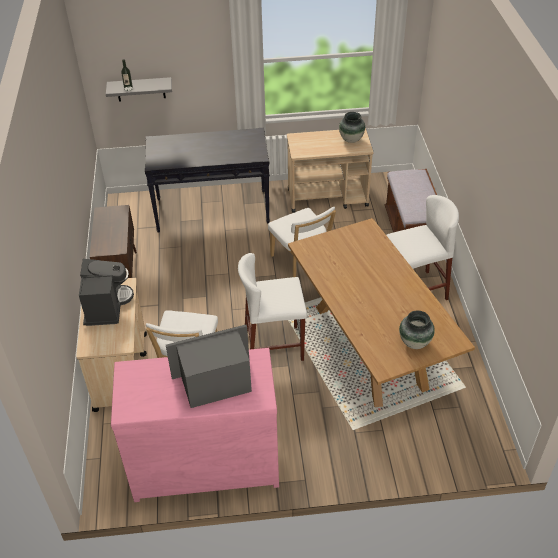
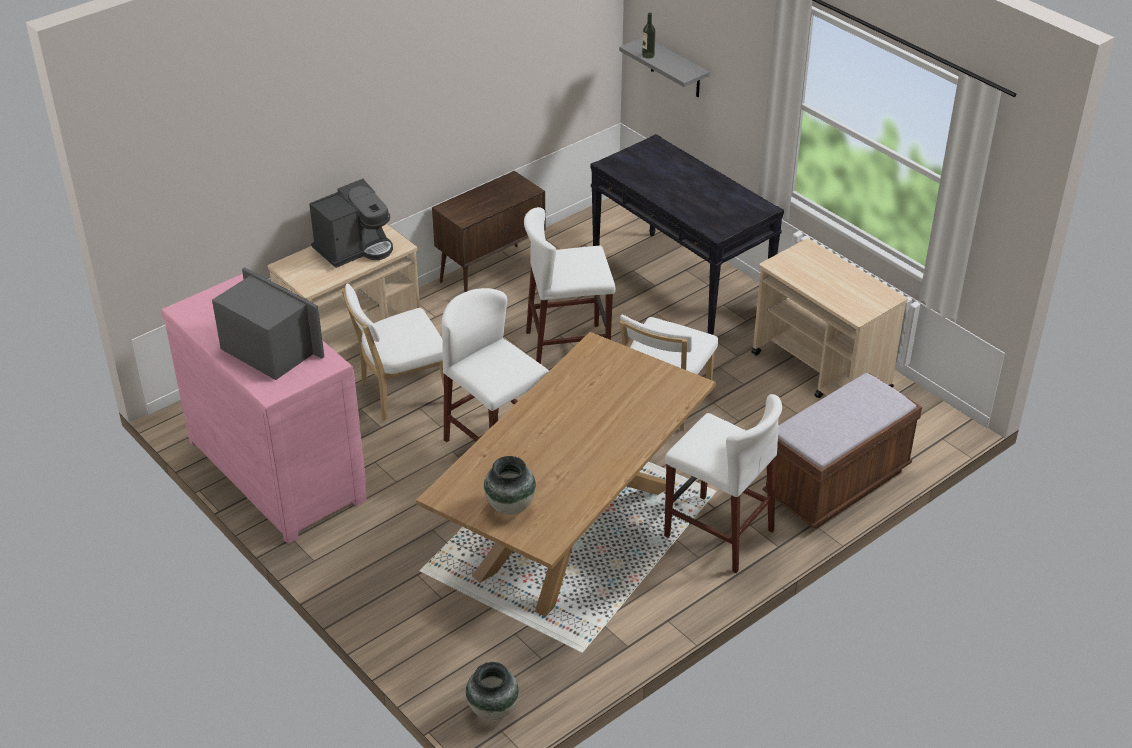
camera: 55 degrees right, 5 degrees down
vase [339,112,365,143] -> vase moved to [466,662,519,721]
none -> white stool [524,207,615,364]

